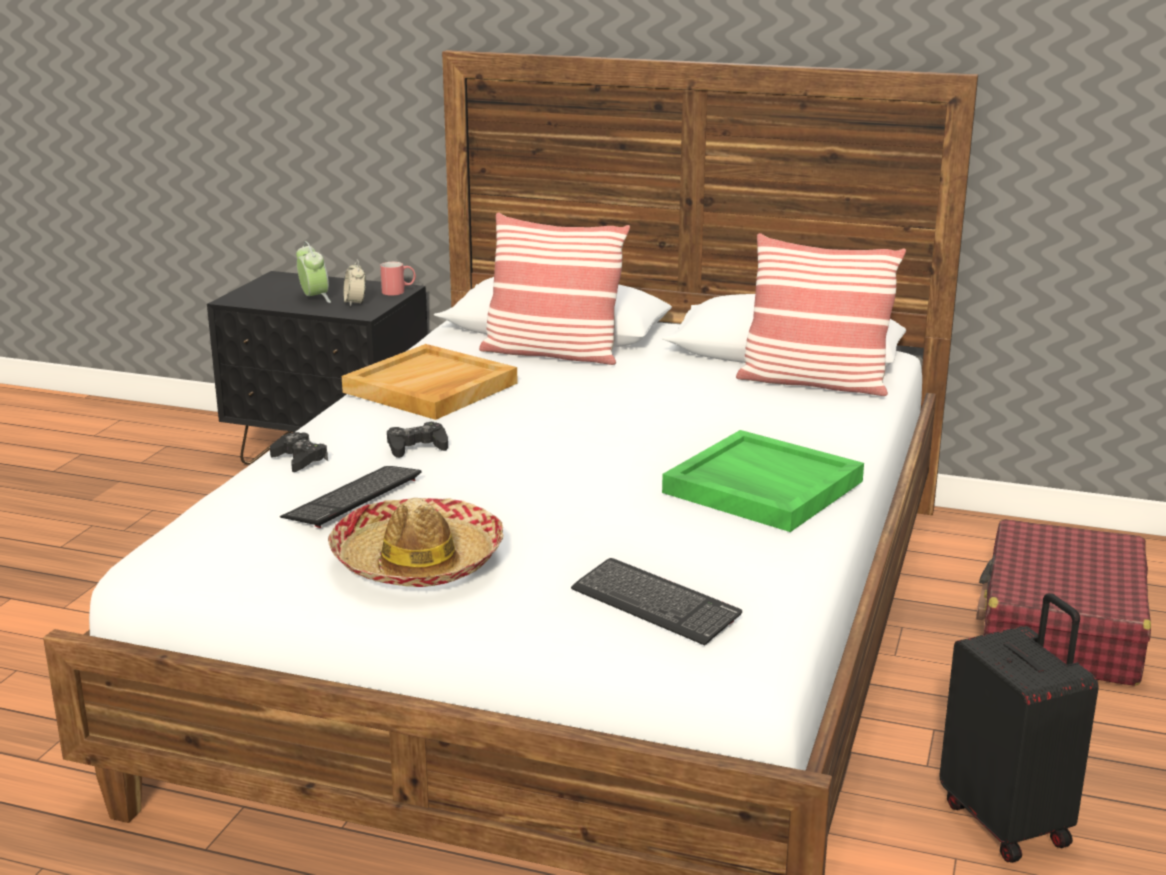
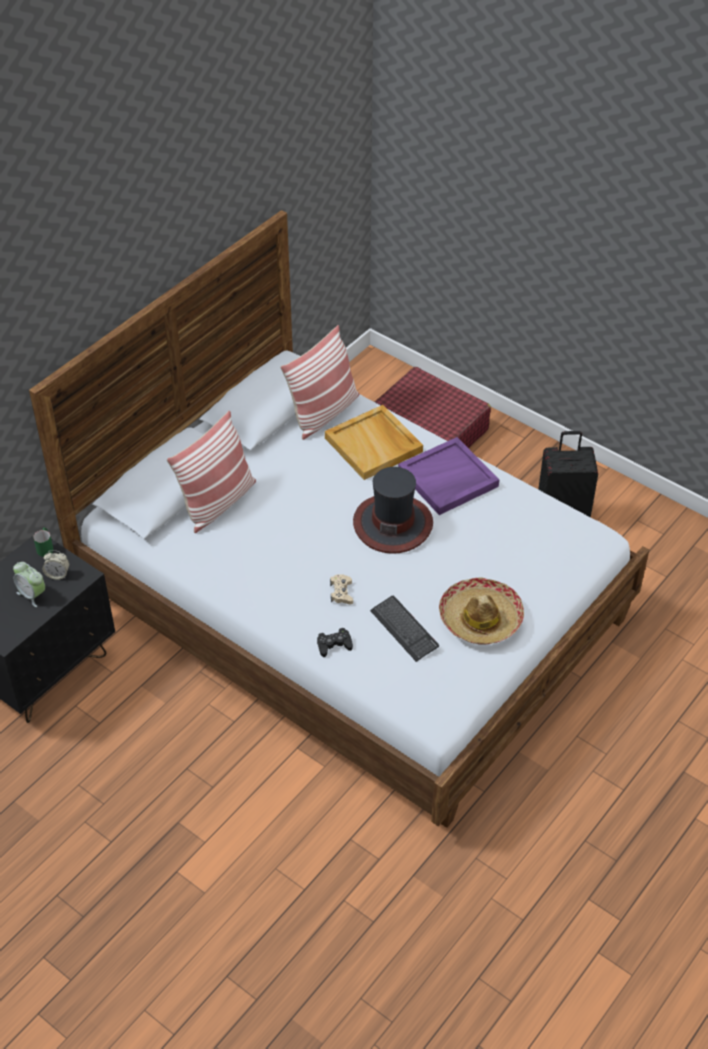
camera: 70 degrees left, 25 degrees up
alarm clock [296,241,331,303] -> alarm clock turned 135 degrees counterclockwise [13,562,45,607]
beige tray [342,344,518,420] -> beige tray moved to [325,405,423,480]
red mug [380,262,416,296] -> green mug [33,528,54,557]
black game controller [387,422,448,458] -> beige game controller [330,574,353,605]
keyboard [571,558,742,646] -> none
green tray [662,430,864,532] -> purple tray [398,437,499,515]
none -> hat [353,467,433,554]

